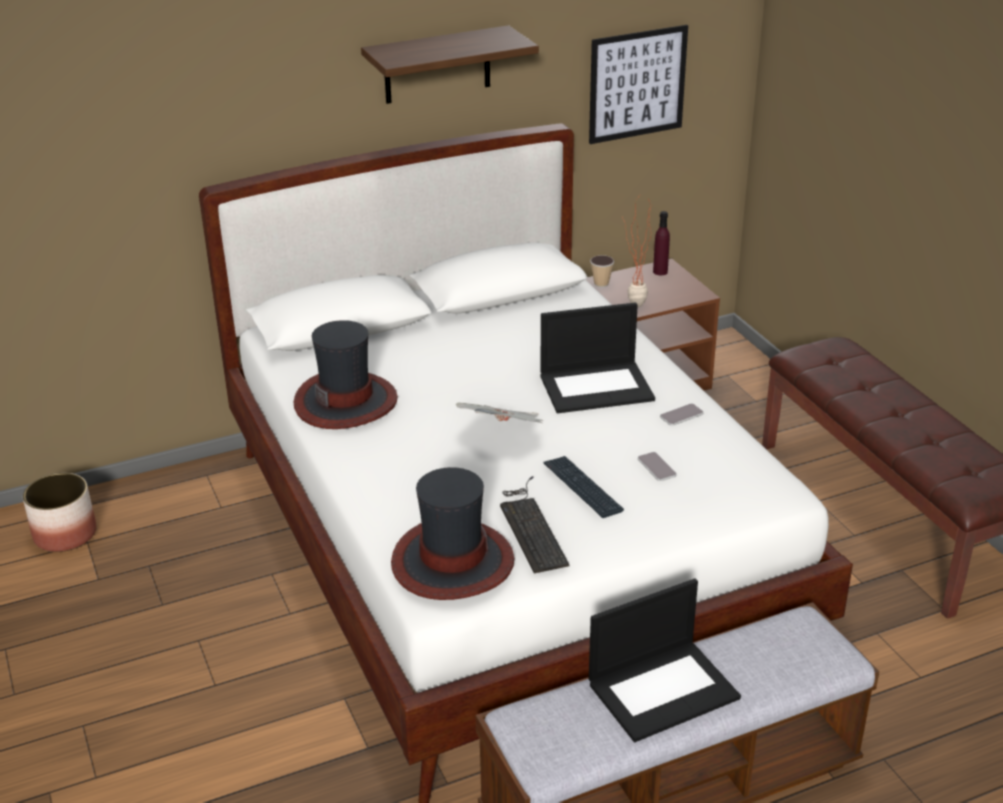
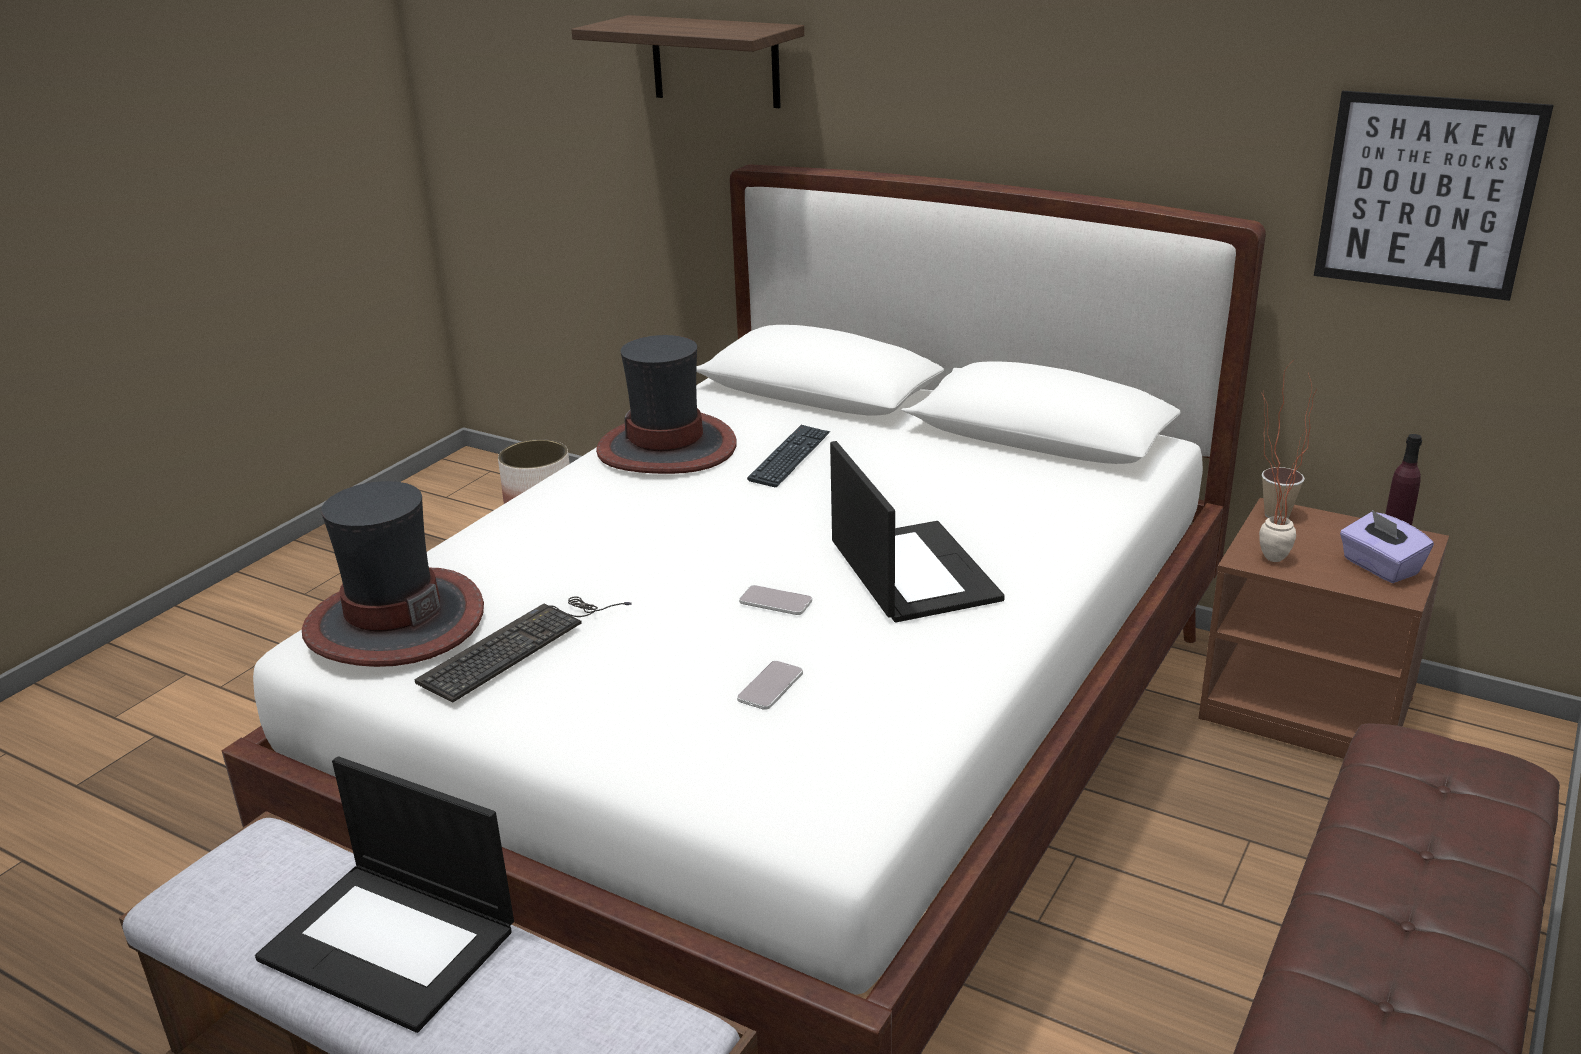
camera: 55 degrees right, 5 degrees down
shelf [361,25,539,104] -> shelf moved to [571,15,804,108]
newspaper [456,403,543,423] -> none
laptop [540,302,655,413] -> laptop turned 150 degrees counterclockwise [830,441,1005,622]
keyboard [543,456,624,518] -> keyboard moved to [747,425,830,487]
phone [660,403,703,426] -> phone moved to [739,585,812,615]
none -> purple tissue box [1340,510,1434,583]

